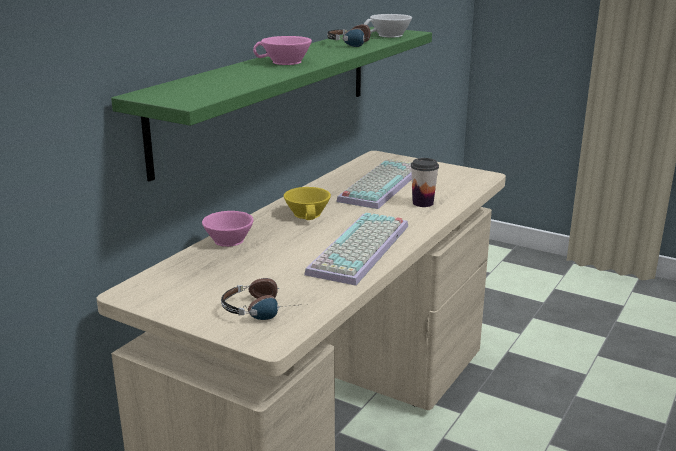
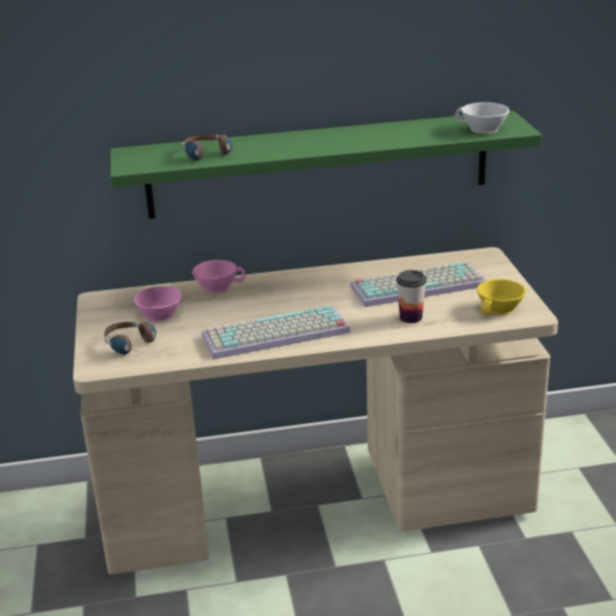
camera: 50 degrees right, 5 degrees up
pink cup [253,36,312,65] -> pink cup moved to [134,286,182,322]
yellow cup [284,187,331,220] -> yellow cup moved to [477,279,526,315]
headphones [327,24,386,47] -> headphones moved to [182,134,233,161]

